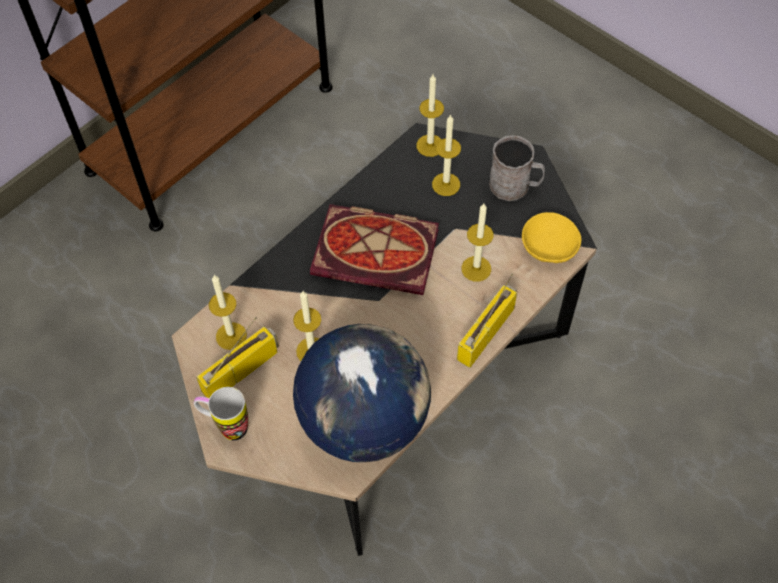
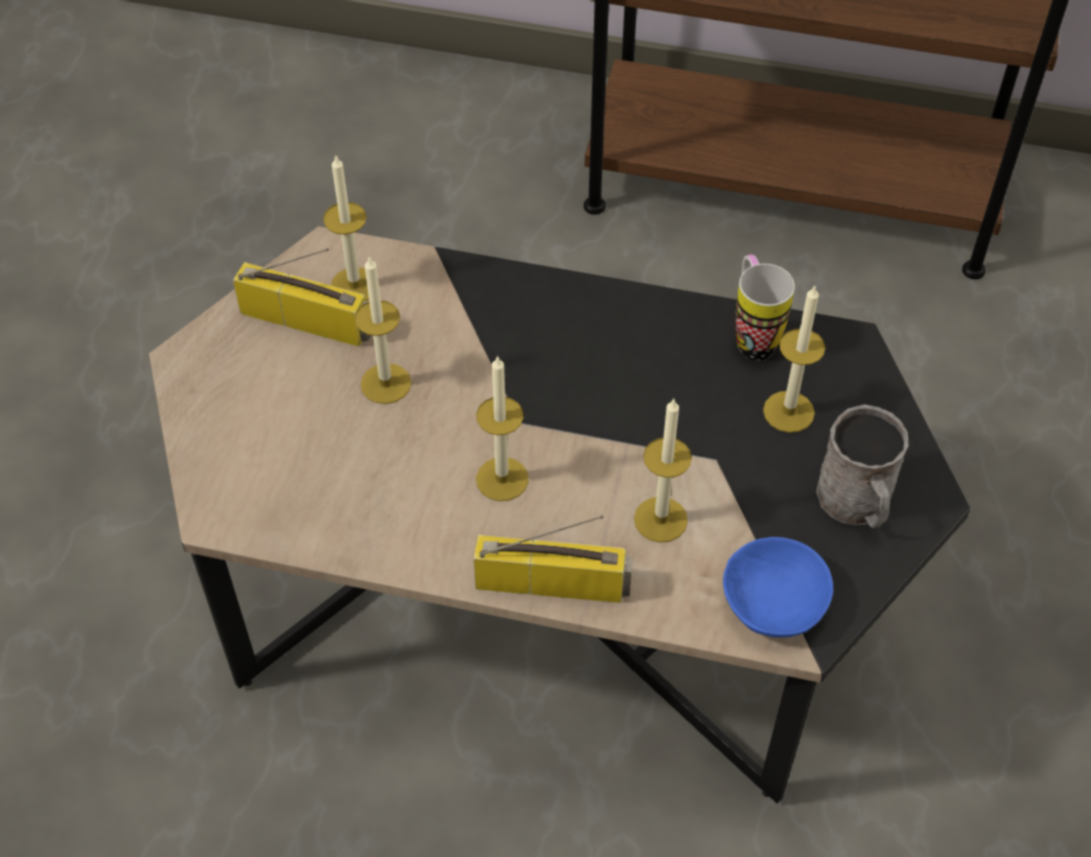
camera: 60 degrees right, 5 degrees down
mug [194,387,248,441] -> mug moved to [736,255,795,360]
globe [293,324,431,462] -> none
book [310,204,439,295] -> none
candle [417,75,444,157] -> candle moved to [476,355,529,501]
yellow bowl [522,212,581,263] -> blue bowl [723,537,833,638]

